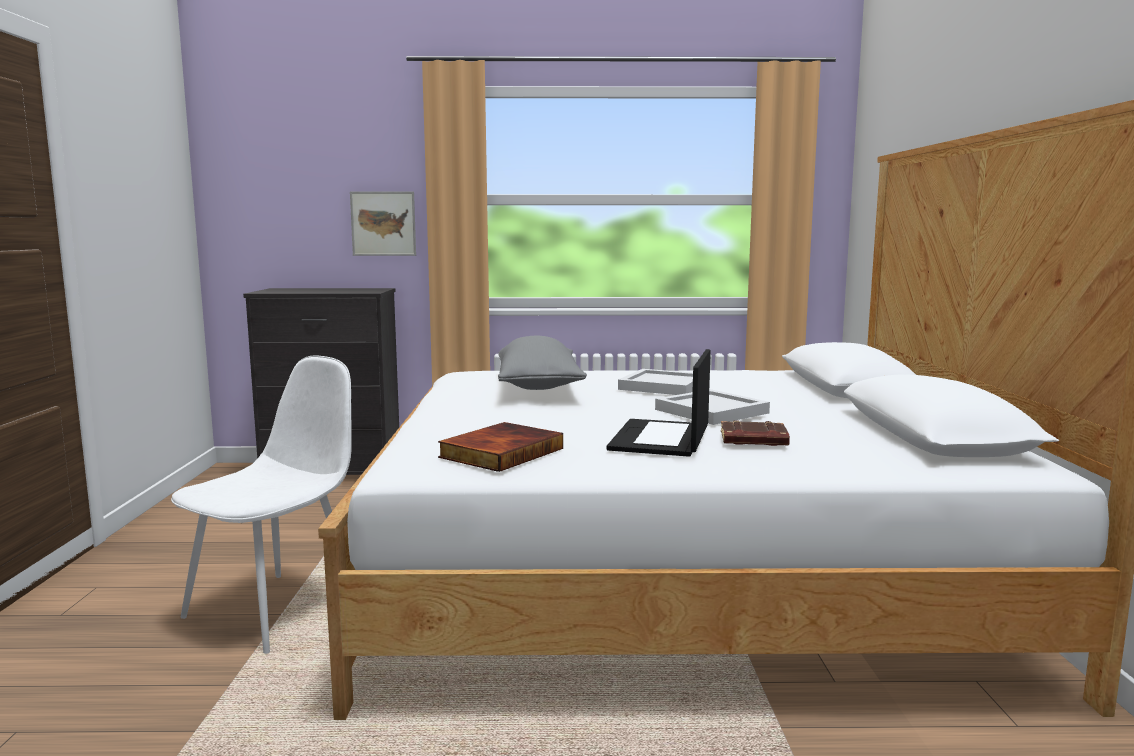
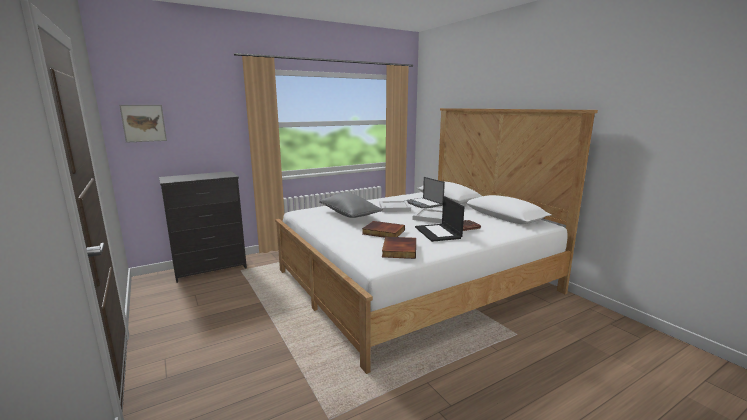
camera: 30 degrees left, 5 degrees up
white chair [171,355,352,654] -> none
picture [350,191,416,256] -> picture moved to [119,105,167,143]
none -> book [362,221,405,238]
none -> laptop [406,177,445,209]

